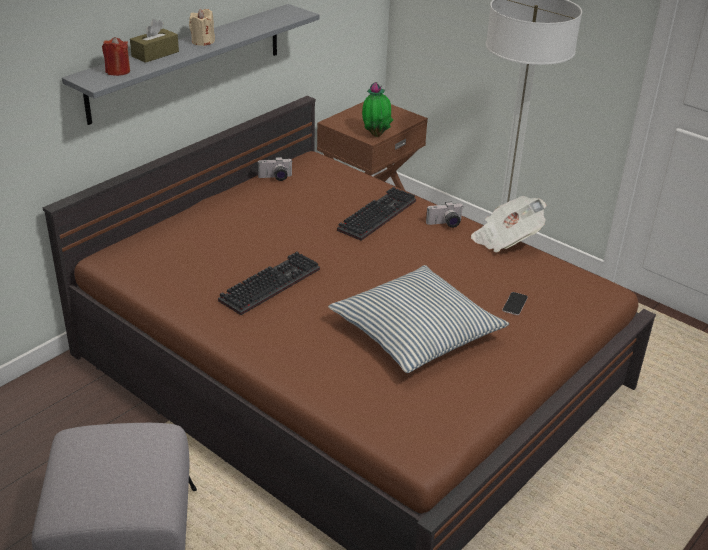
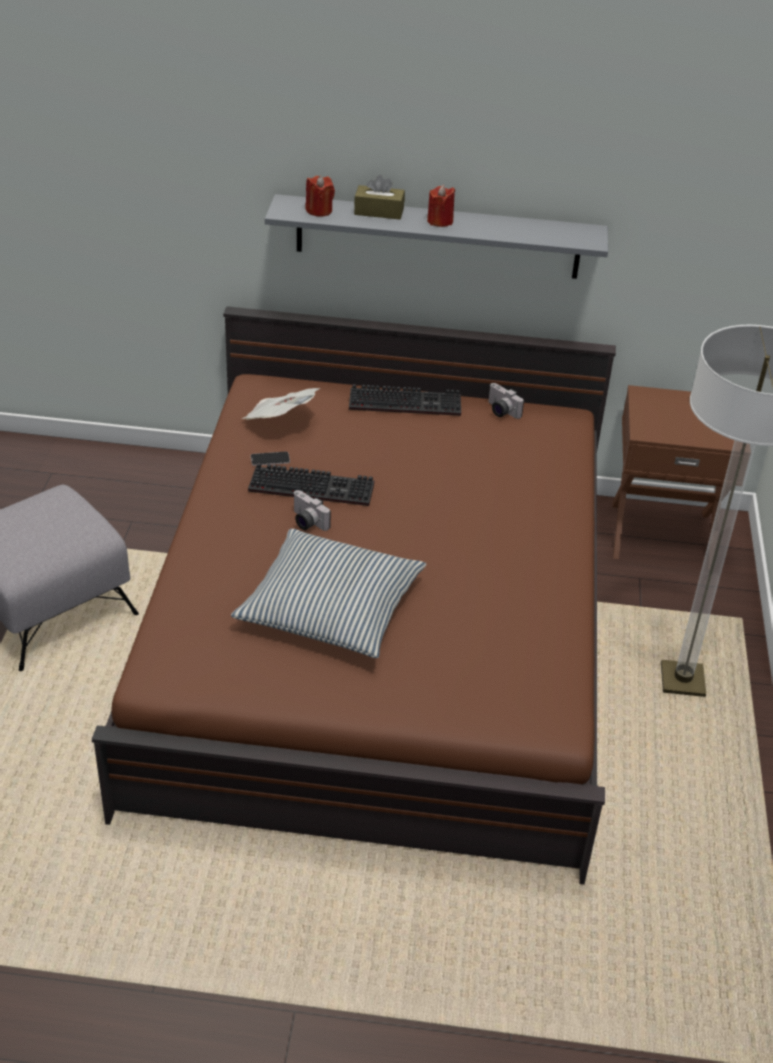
camera: 55 degrees right, 5 degrees up
beige candle [189,9,215,46] -> red candle [427,185,455,227]
keyboard [337,187,416,241] -> keyboard moved to [349,384,461,416]
potted plant [362,82,393,137] -> none
camera [426,201,463,228] -> camera moved to [294,490,331,531]
newspaper [471,196,547,253] -> newspaper moved to [242,388,320,419]
phone [502,292,528,315] -> phone moved to [251,451,290,466]

